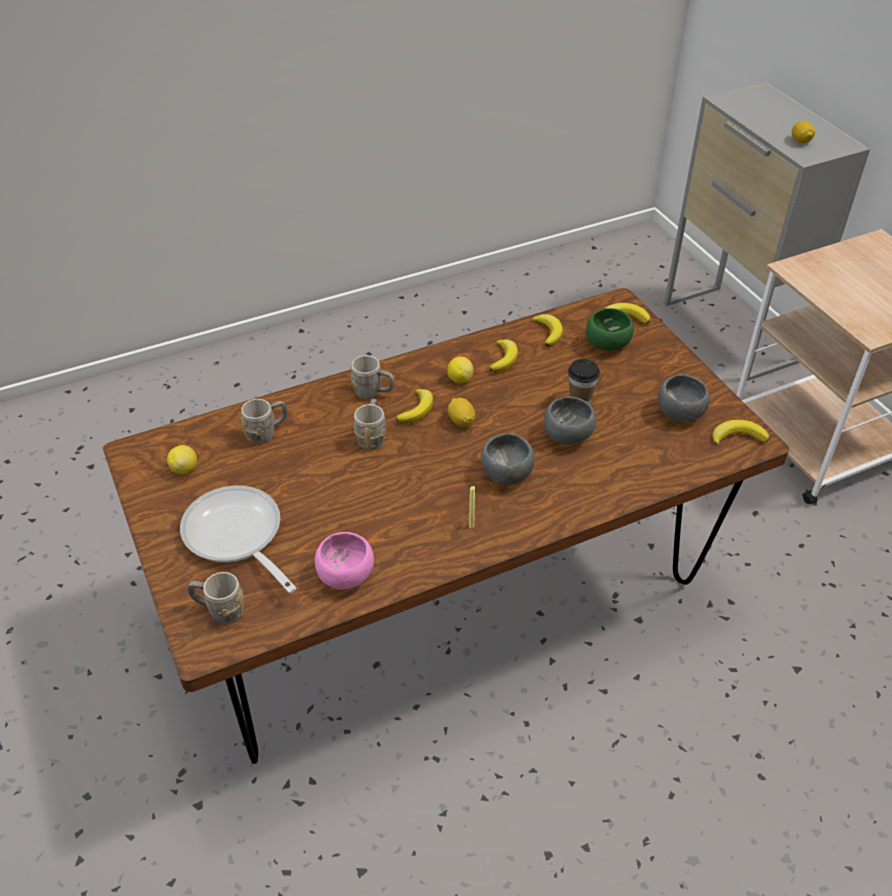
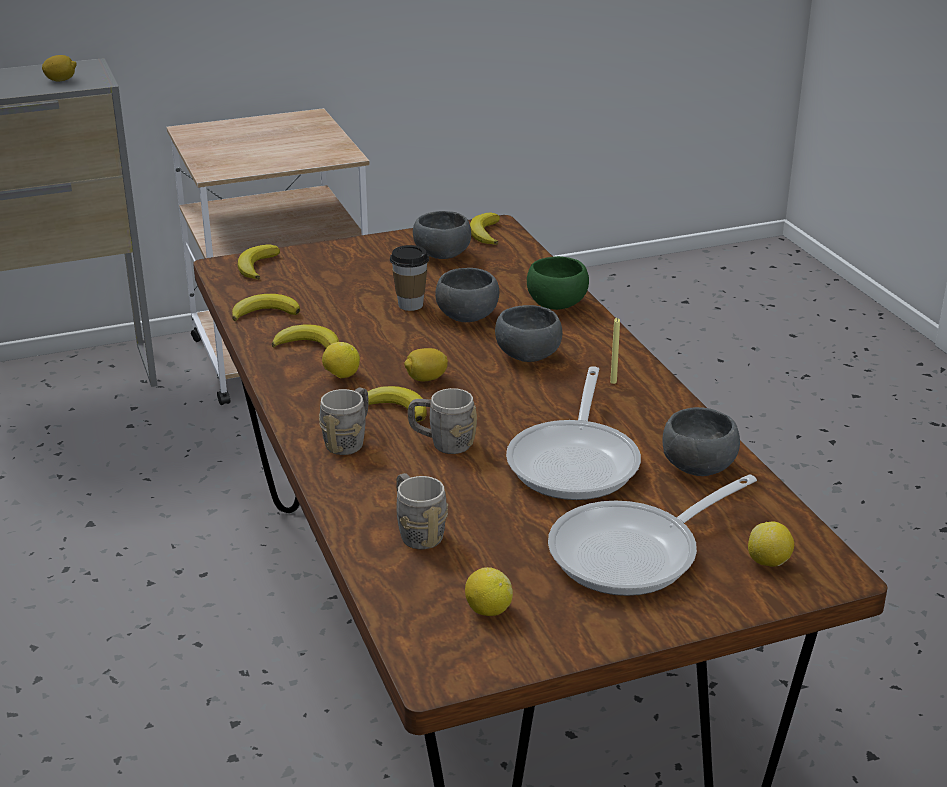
camera: 85 degrees left, 15 degrees down
grey mug [188,572,244,624] -> lemon [748,521,794,567]
pink bowl [315,532,374,590] -> grey bowl [662,407,740,476]
green bowl [586,308,634,351] -> green bowl moved to [527,256,589,310]
none -> frying pan [506,366,641,500]

